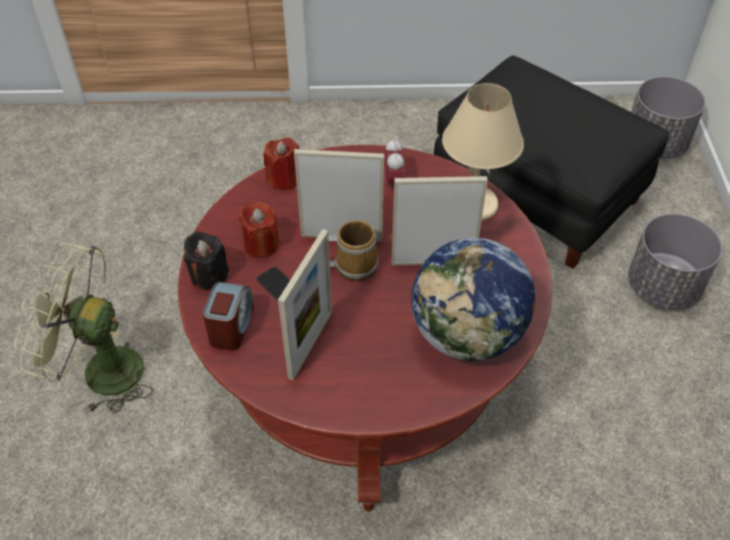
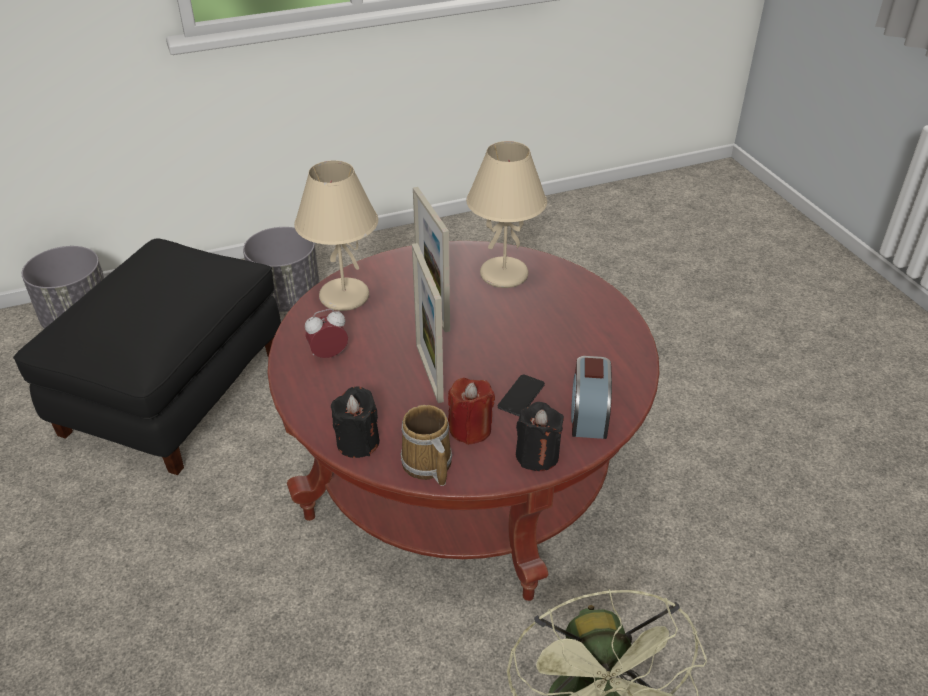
camera: 110 degrees left, 10 degrees down
alarm clock [203,282,254,351] -> alarm clock turned 75 degrees counterclockwise [571,356,612,439]
red candle [263,137,299,190] -> black candle [331,387,380,458]
picture frame [278,229,332,380] -> none
mug [328,220,378,282] -> mug moved to [400,405,452,486]
globe [412,238,535,361] -> beige table lamp [466,141,547,288]

